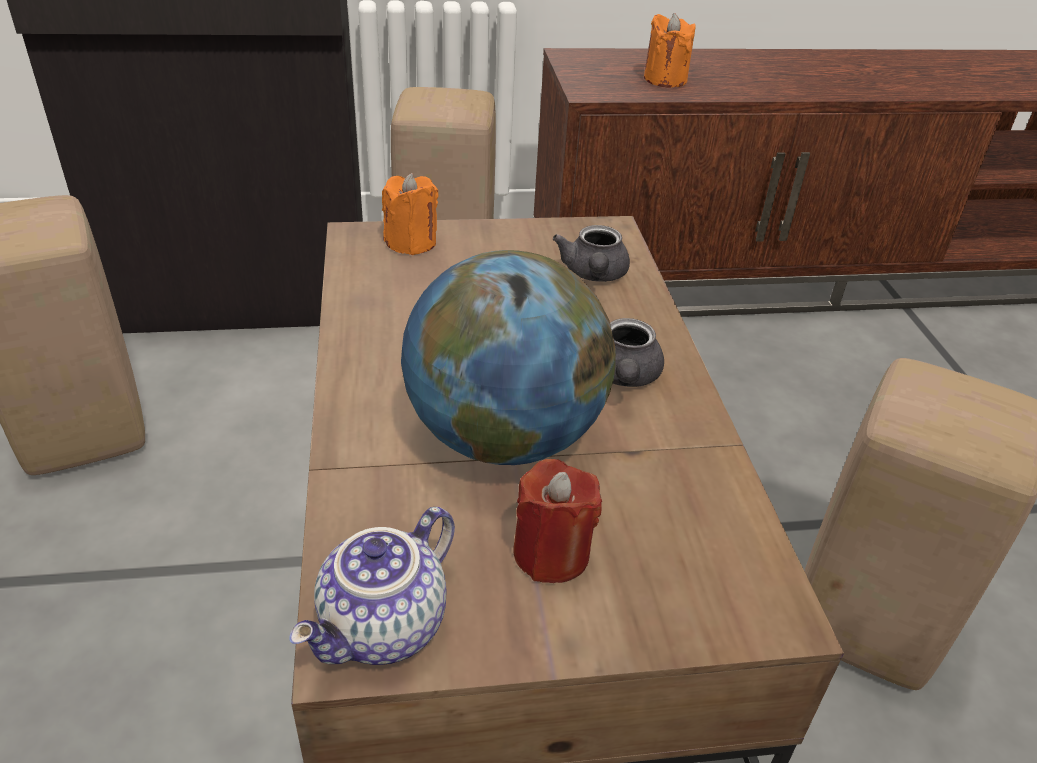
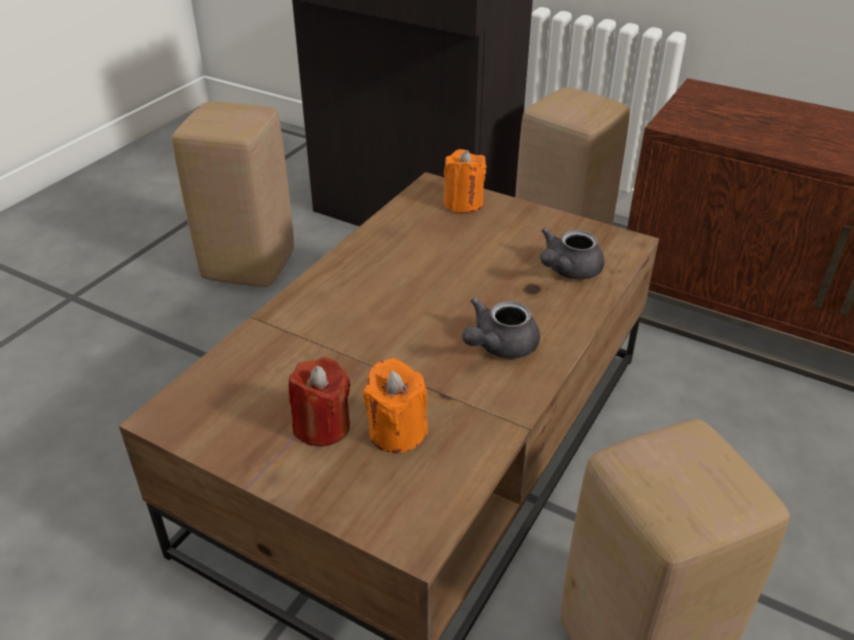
camera: 40 degrees right, 0 degrees up
teapot [289,507,455,665] -> none
globe [401,250,616,465] -> none
orange candle [644,13,696,88] -> orange candle moved to [363,358,428,453]

